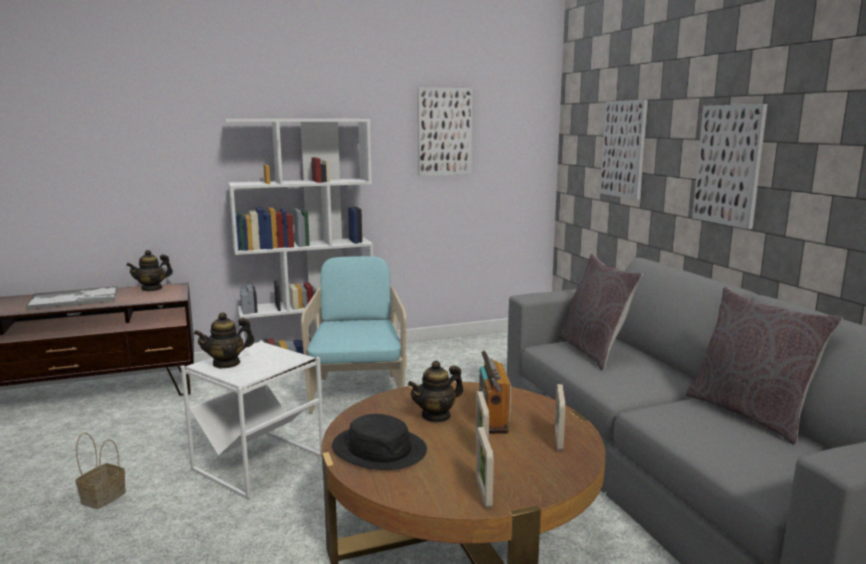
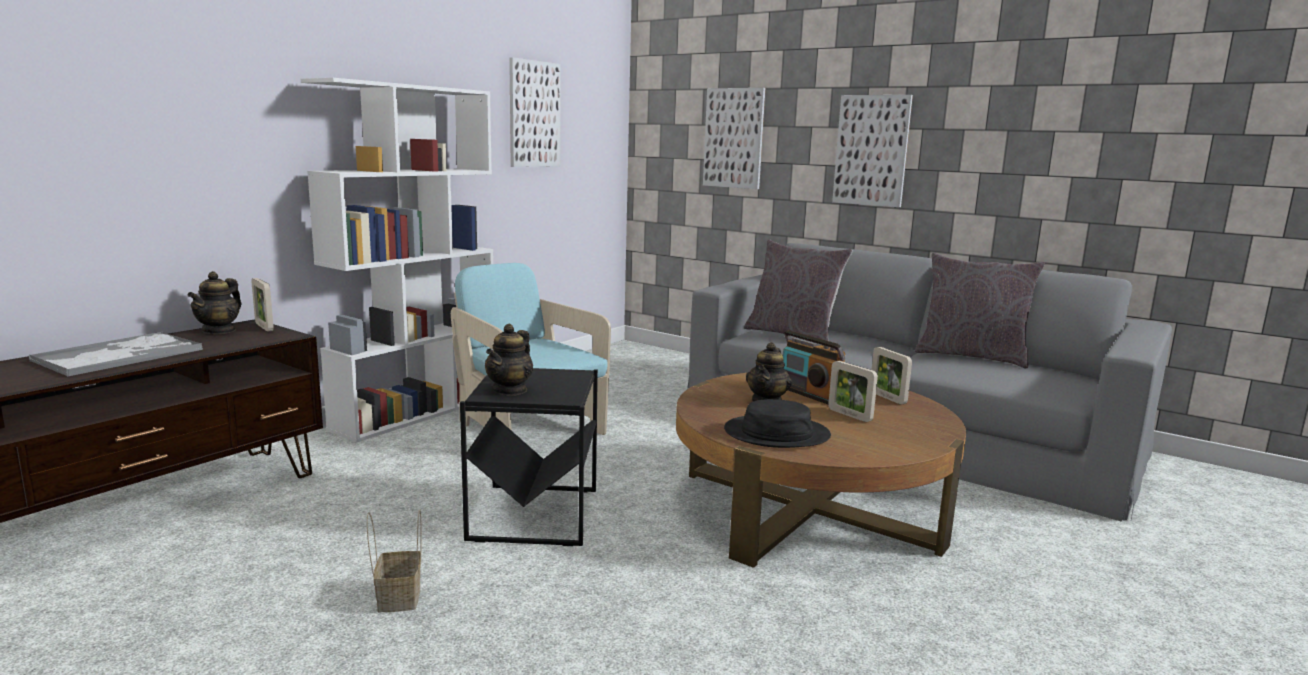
camera: 35 degrees left, 0 degrees up
white side table [181,340,324,499] -> black side table [460,368,598,546]
picture frame [476,427,494,508] -> picture frame moved to [251,278,274,332]

